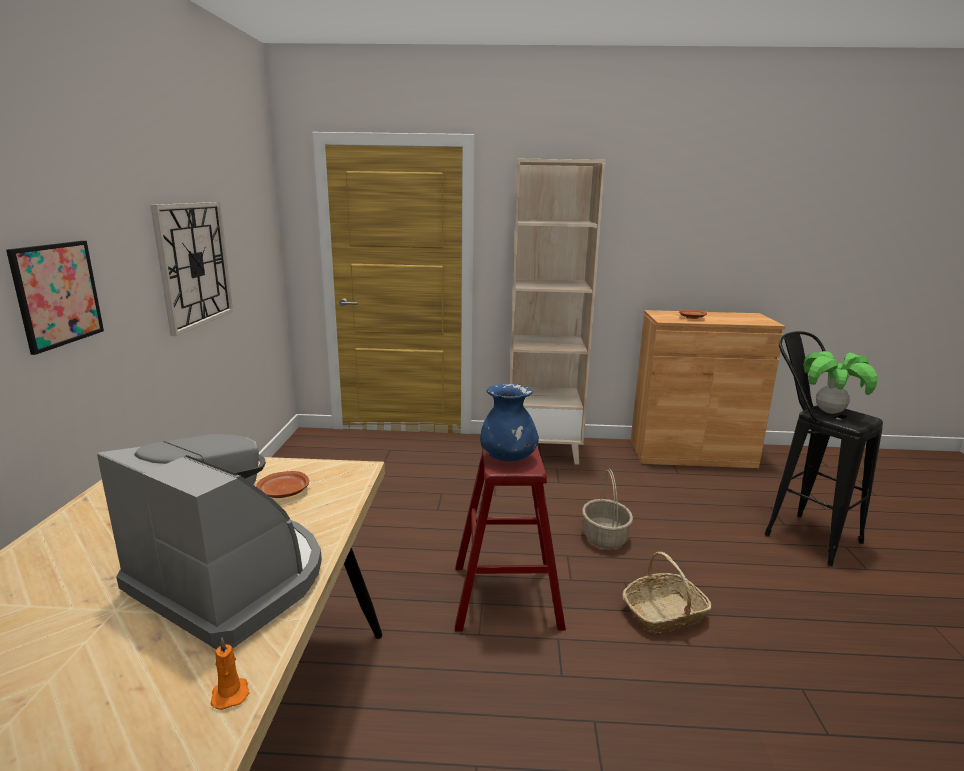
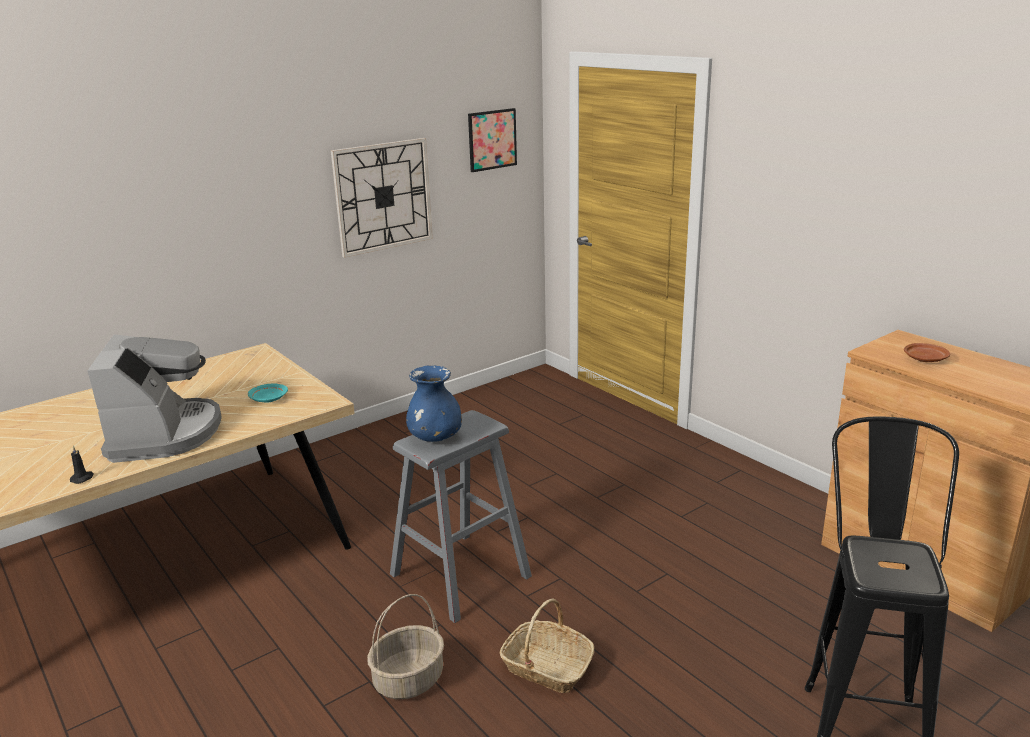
camera: 50 degrees right, 5 degrees up
picture [6,241,104,355] -> picture moved to [468,108,517,172]
orange candle [210,638,249,710] -> black candle [70,445,94,484]
brown plate [256,471,309,498] -> turquoise plate [248,383,288,403]
red stool [455,445,566,632] -> grey stool [390,410,532,623]
beige bookcase [510,159,606,465] -> none
basket [582,469,633,549] -> basket moved to [367,594,444,699]
potted plant [803,351,877,414] -> none

